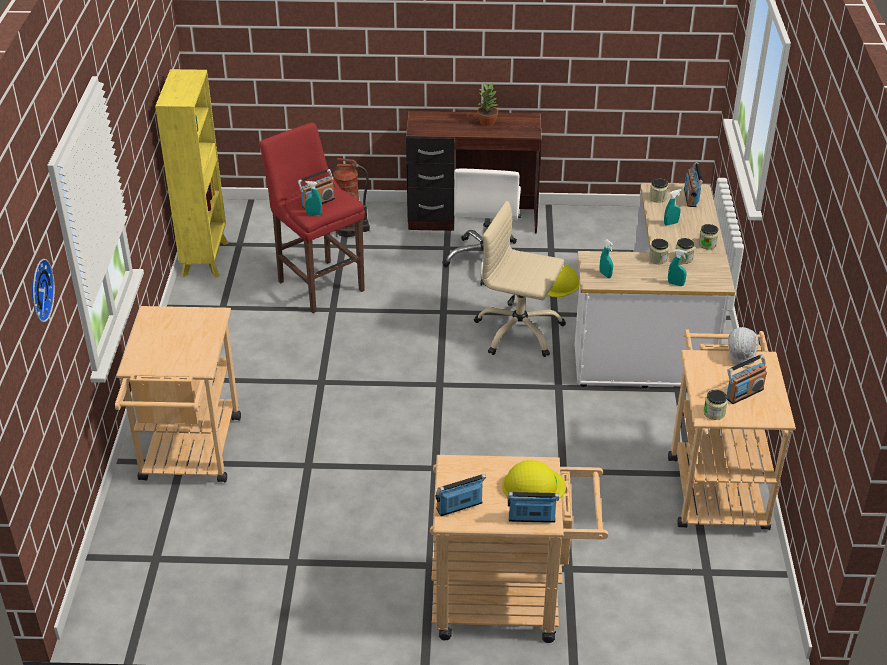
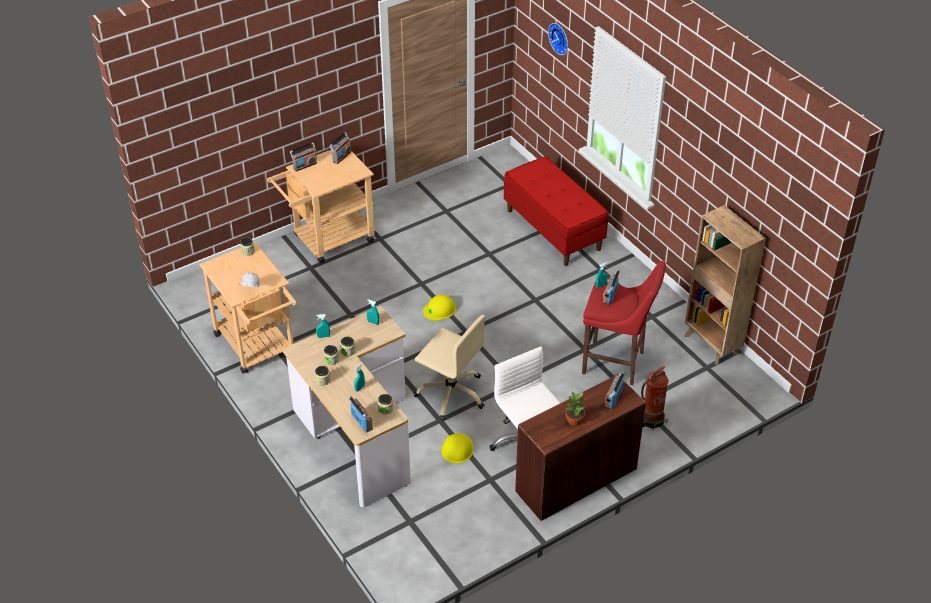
camera: 145 degrees right, 5 degrees up
beige cart [115,306,241,482] -> red bench [504,156,608,266]
yellow bookcase [155,69,229,278] -> brown bookcase [685,205,766,365]
beige office chair [474,201,566,357] -> beige office chair turned 45 degrees clockwise [414,315,485,420]
yellow hard hat [502,460,566,501] -> yellow hard hat moved to [423,294,456,321]
radio [727,354,767,404] -> radio moved to [605,372,625,410]

